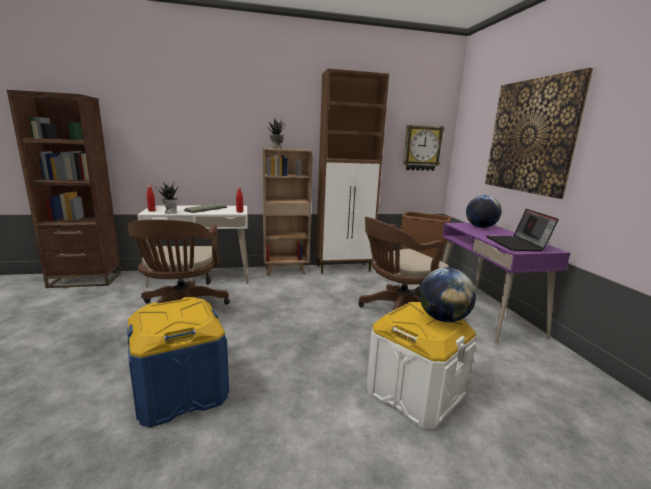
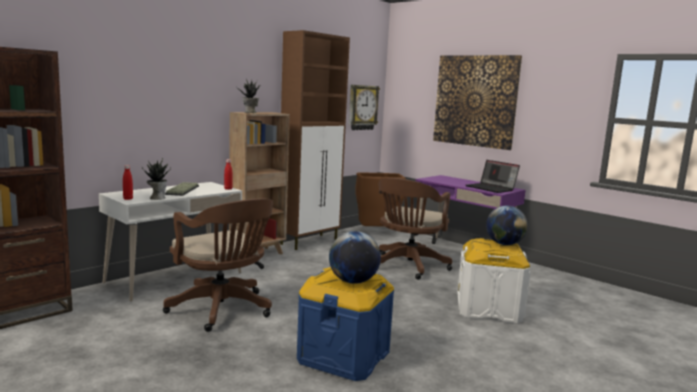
camera: 35 degrees left, 5 degrees down
globe [466,195,502,228] -> globe moved to [329,231,381,284]

